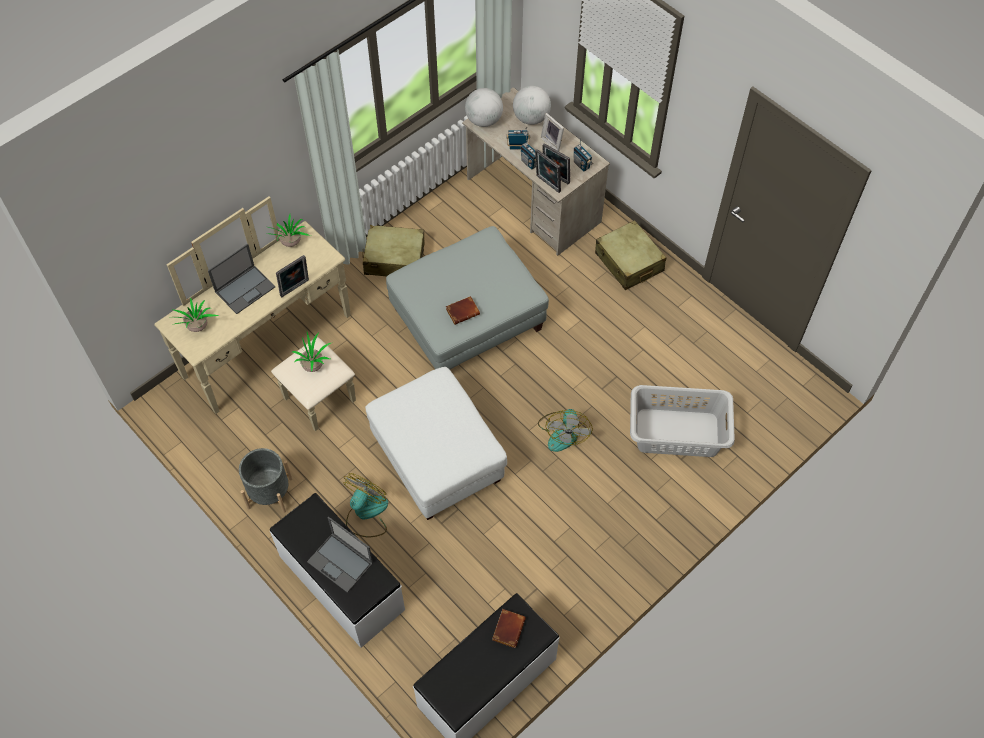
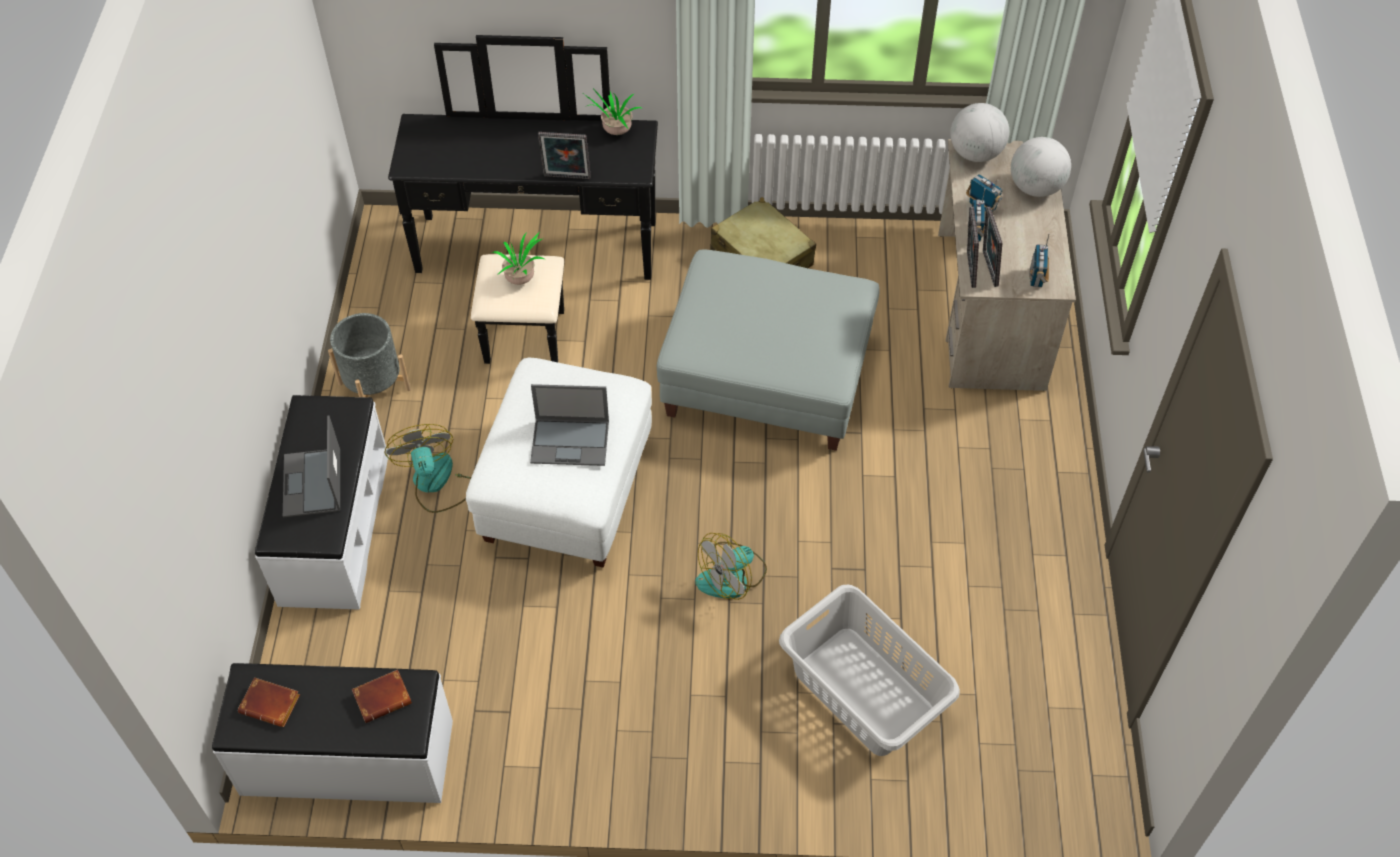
camera: 45 degrees right, 5 degrees down
beige dresser [154,196,356,431] -> black dresser [388,35,658,364]
potted plant [172,298,219,332] -> none
laptop [208,244,275,314] -> laptop moved to [530,384,609,466]
fan [343,473,388,537] -> fan turned 90 degrees counterclockwise [384,424,471,513]
brown book [446,296,480,325] -> brown book moved to [238,677,300,727]
picture frame [541,113,564,151] -> none
beige suitcase [595,220,666,290] -> none

